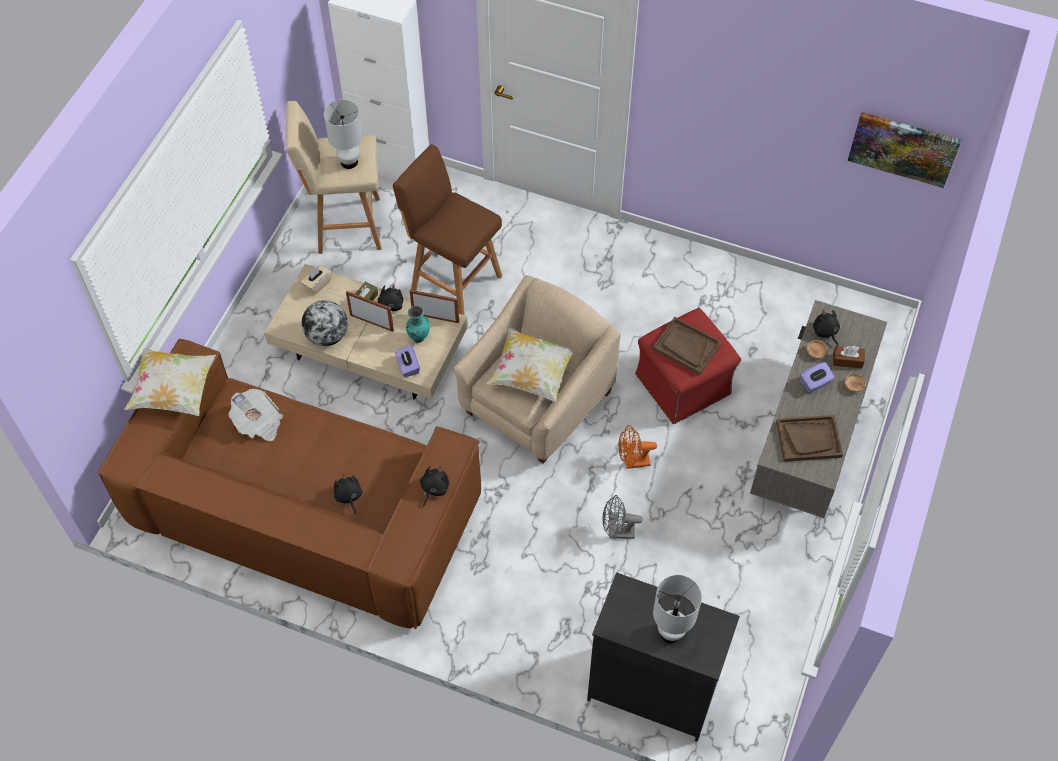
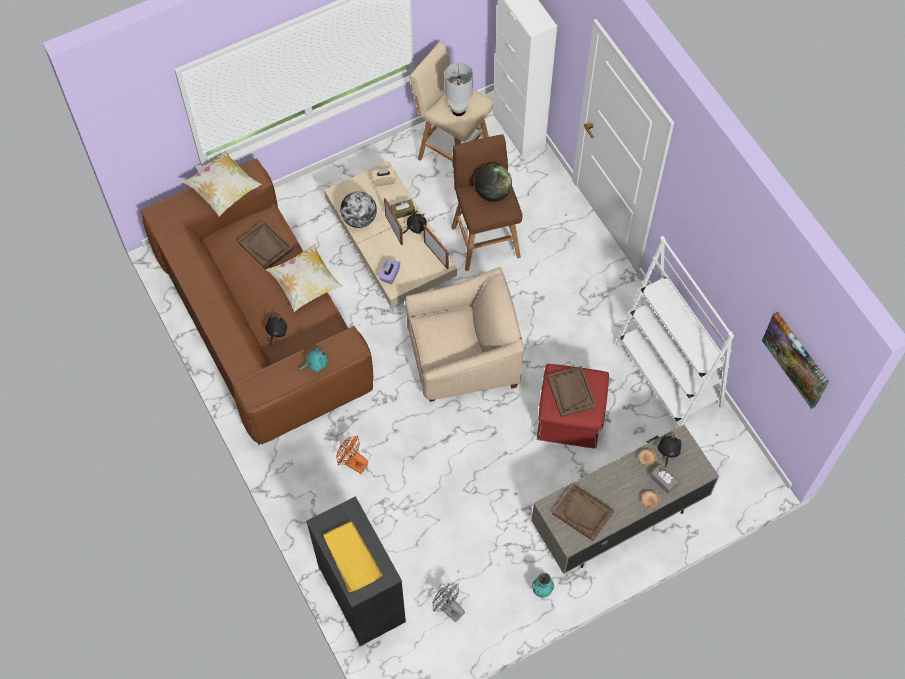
camera: 40 degrees right, 5 degrees up
newspaper [229,389,283,442] -> brown tray [238,221,293,270]
turquoise vase [406,306,430,343] -> turquoise vase moved to [532,573,554,598]
black plush toy [420,466,450,506] -> turquoise plush toy [299,347,328,372]
pillow [486,327,574,402] -> pillow moved to [266,244,343,312]
grey fan [603,495,643,539] -> grey fan moved to [433,583,465,622]
orange fan [618,425,657,469] -> orange fan moved to [336,436,368,474]
white table lamp [653,575,702,643] -> yellow tray [323,521,383,592]
purple tissue box [800,362,835,393] -> none
brown tissue box [833,346,865,369] -> grey tissue box [650,465,678,494]
none -> globe [475,164,512,202]
none -> white bookcase [615,236,734,428]

